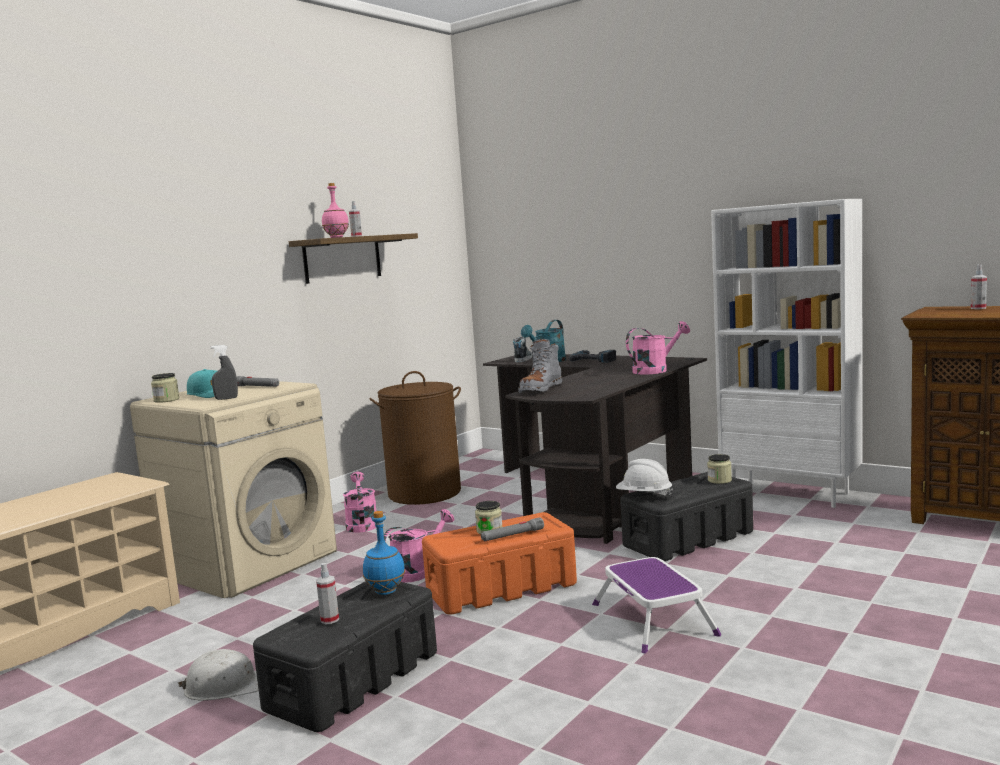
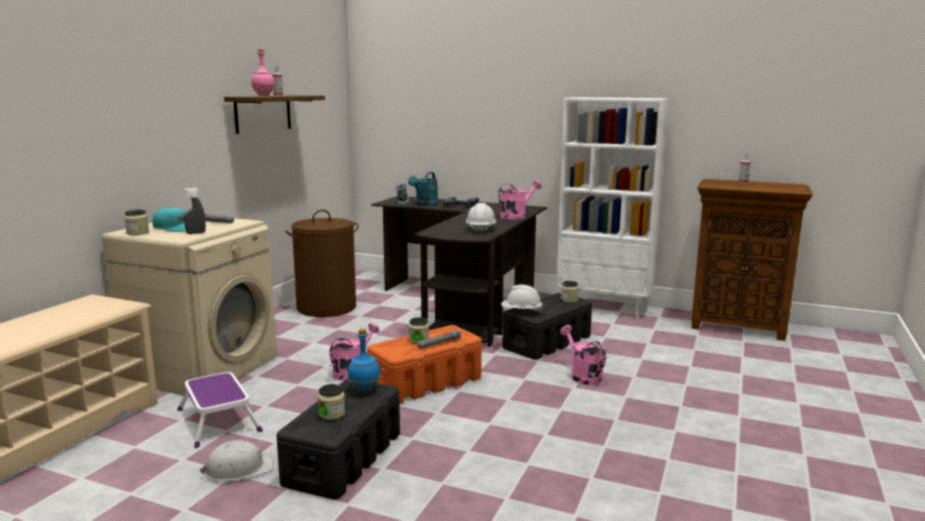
camera: 15 degrees left, 5 degrees up
spray bottle [316,563,339,624] -> jar [318,384,345,420]
pink watering can [343,472,376,532] -> pink watering can moved to [560,325,606,385]
grey boot [518,339,562,393] -> none
purple step ladder [592,557,721,654] -> purple step ladder moved to [177,372,263,448]
none -> white hard hat [466,203,496,234]

